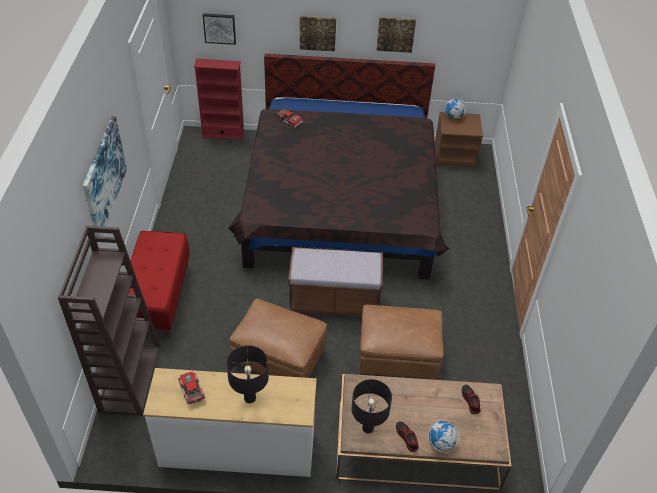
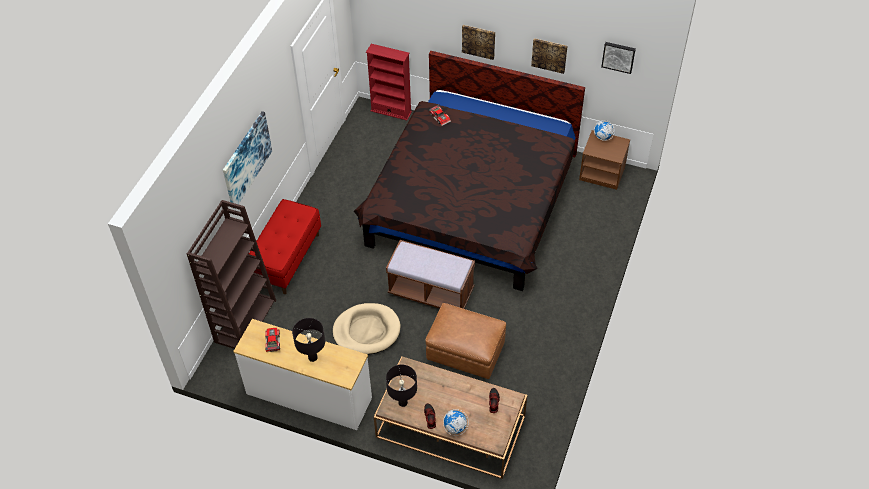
camera: 20 degrees right, 5 degrees up
picture [203,13,236,45] -> picture moved to [601,42,636,74]
brown ottoman [230,299,327,378] -> beige dog bed [333,303,401,355]

